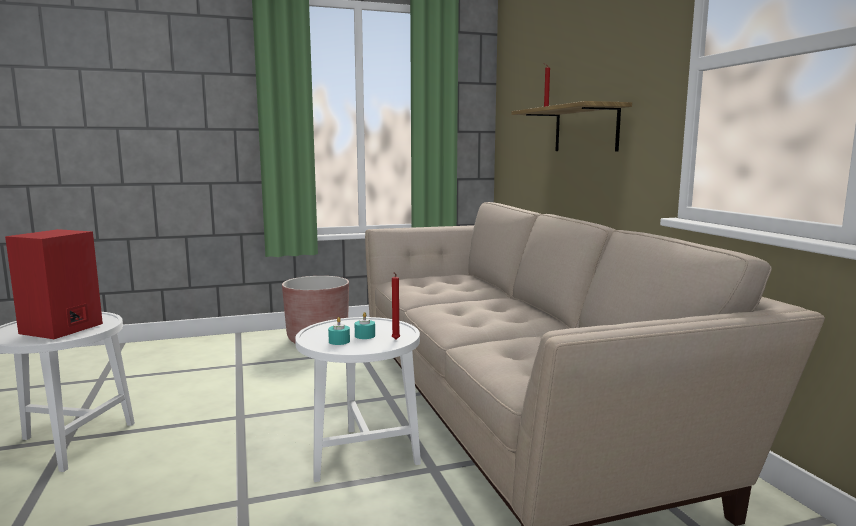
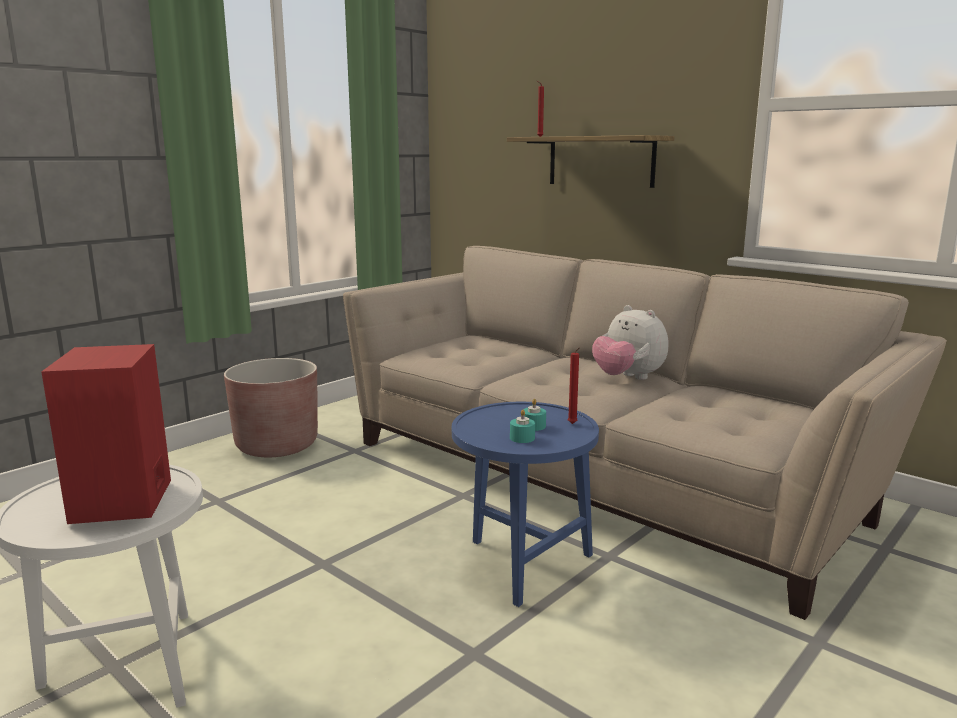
camera: 30 degrees left, 5 degrees up
white side table [295,317,421,482] -> blue side table [452,402,599,607]
none -> plush toy [592,305,668,380]

